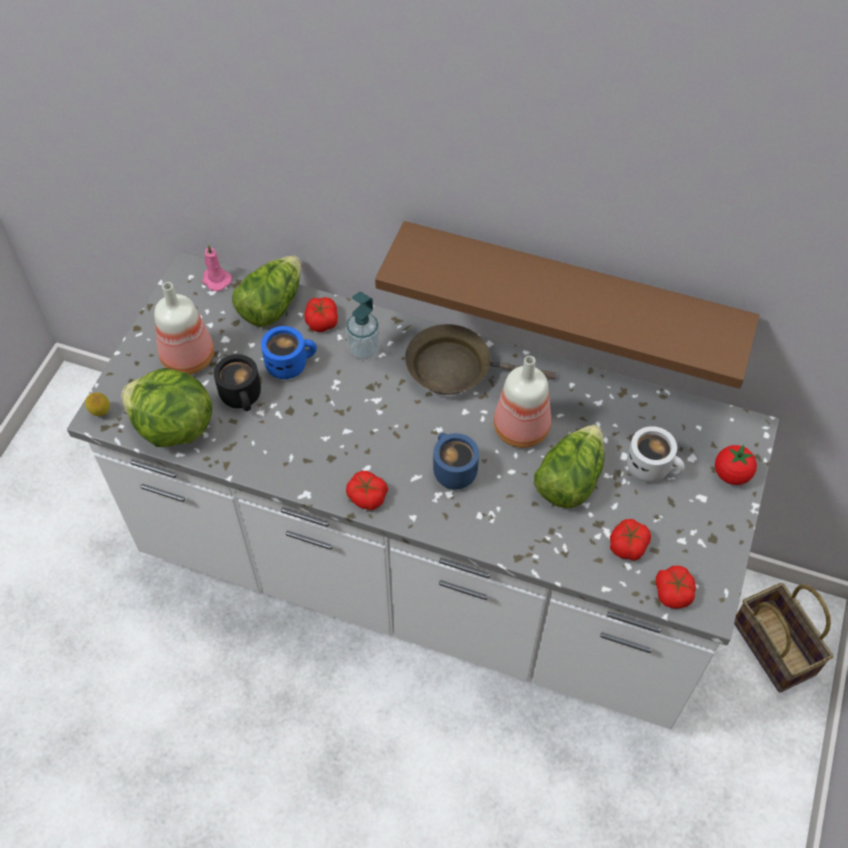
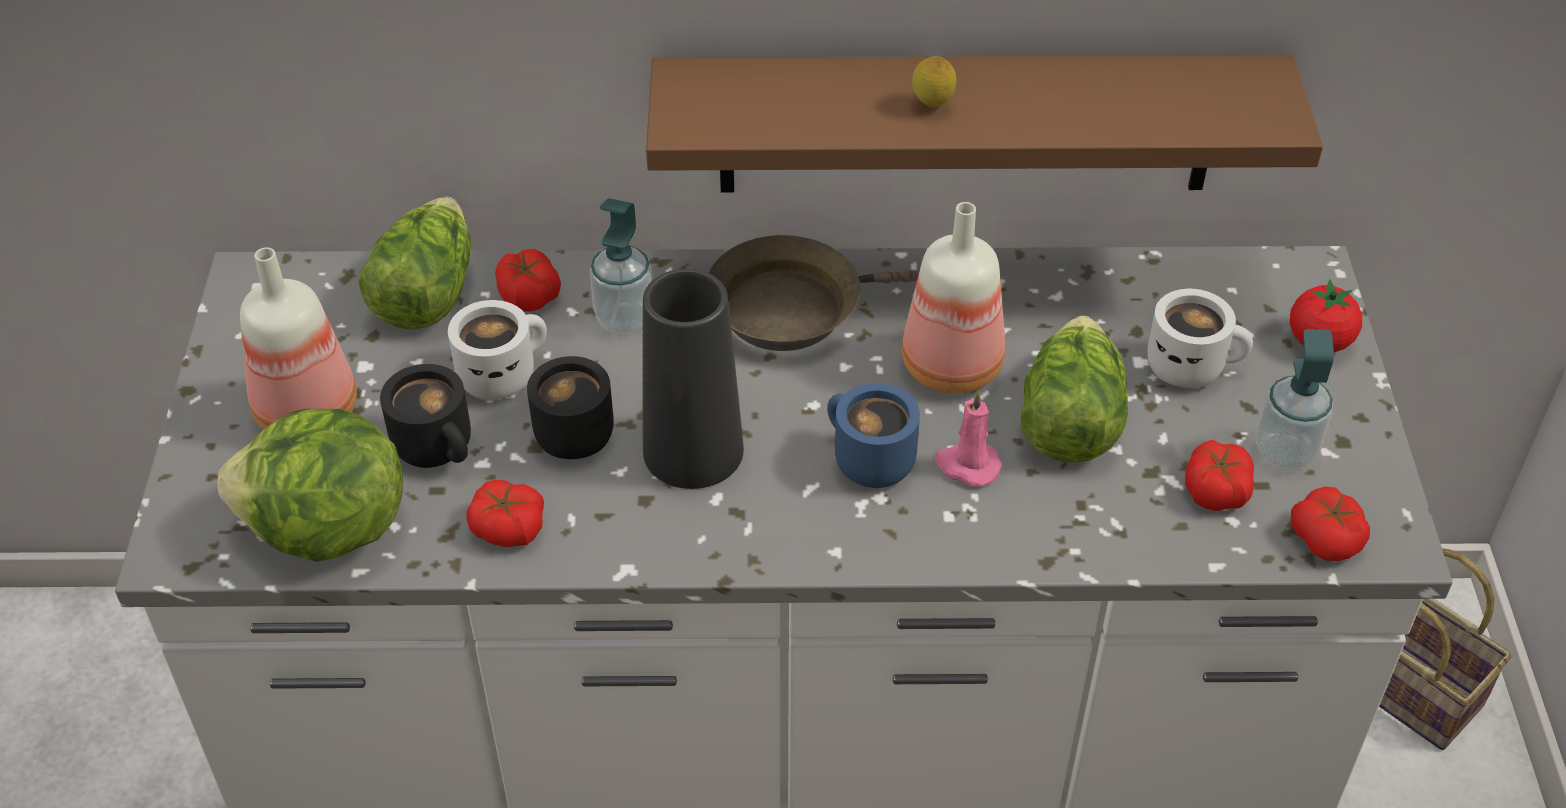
camera: 20 degrees left, 10 degrees down
lemon [85,392,110,416] -> lemon moved to [912,56,956,108]
pink candle [202,244,232,291] -> pink candle moved to [935,390,1002,487]
blue mug [261,326,317,379] -> white mug [448,300,547,400]
tomato [346,471,388,510] -> tomato moved to [466,480,544,547]
none -> black mug [527,356,614,459]
none -> black vase [643,269,744,489]
none -> soap dispenser [1256,329,1334,470]

